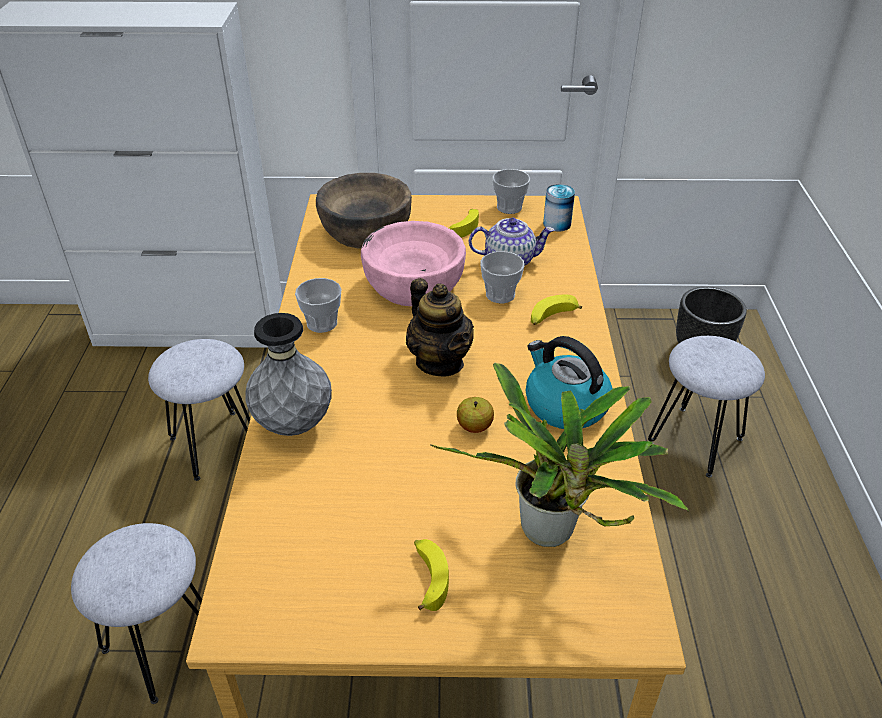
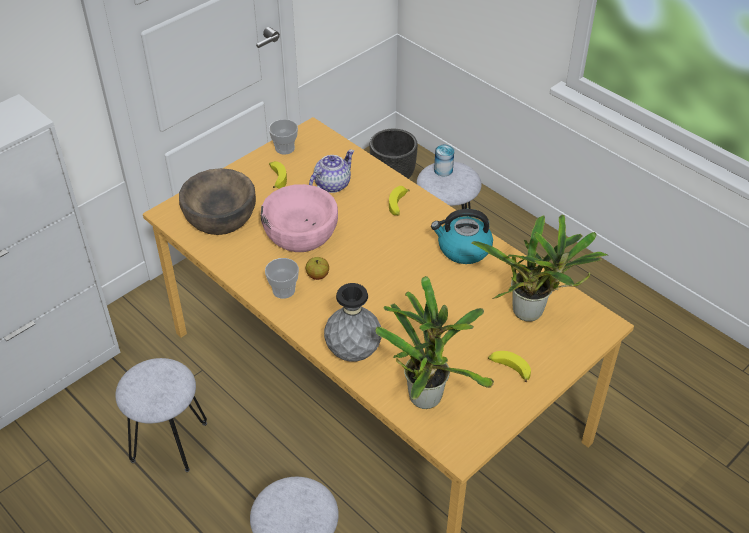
camera: 45 degrees left, 5 degrees up
teapot [406,278,474,376] -> none
apple [457,397,494,433] -> apple moved to [306,257,329,280]
cup [480,251,524,303] -> none
can [543,184,575,231] -> can moved to [434,145,454,176]
none -> potted plant [375,276,494,409]

